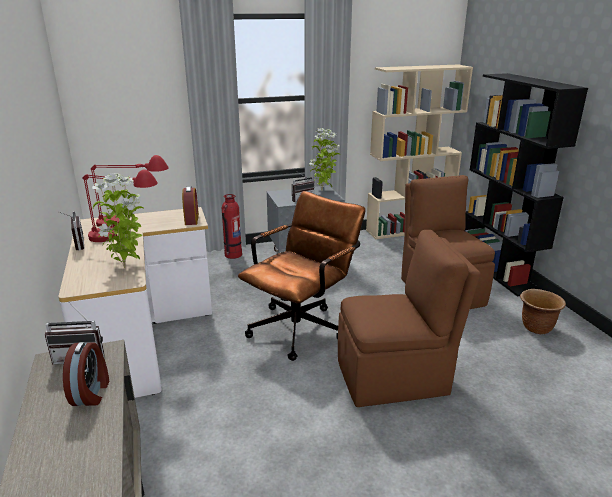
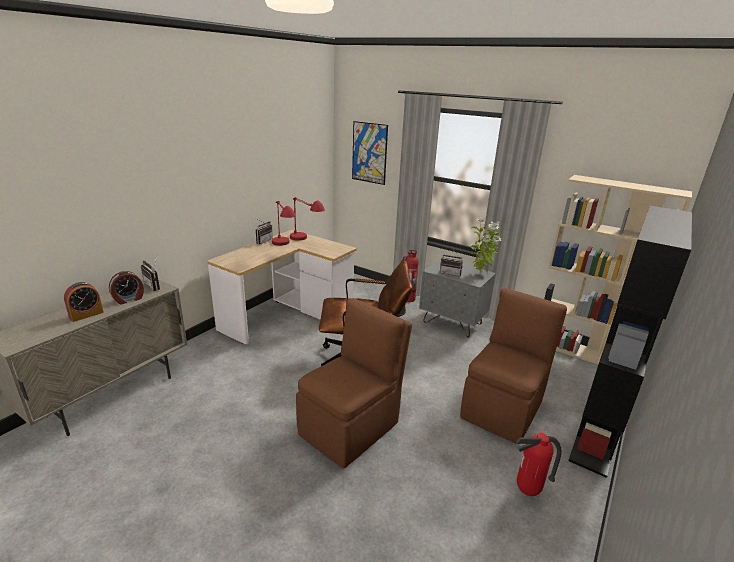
camera: 50 degrees right, 0 degrees up
potted plant [92,173,144,268] -> none
alarm clock [182,186,199,225] -> alarm clock moved to [64,282,104,322]
brown chair [338,230,481,407] -> brown chair turned 90 degrees counterclockwise [296,298,412,468]
brown planter [520,289,566,334] -> fire extinguisher [516,432,562,496]
none -> picture [352,121,388,185]

